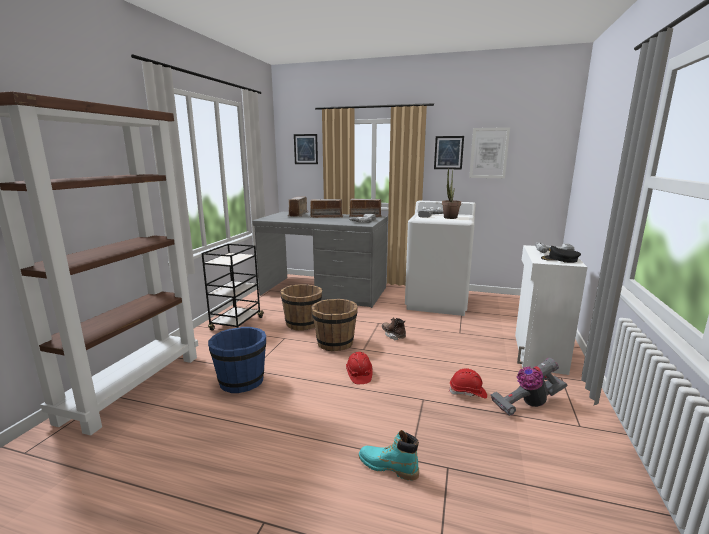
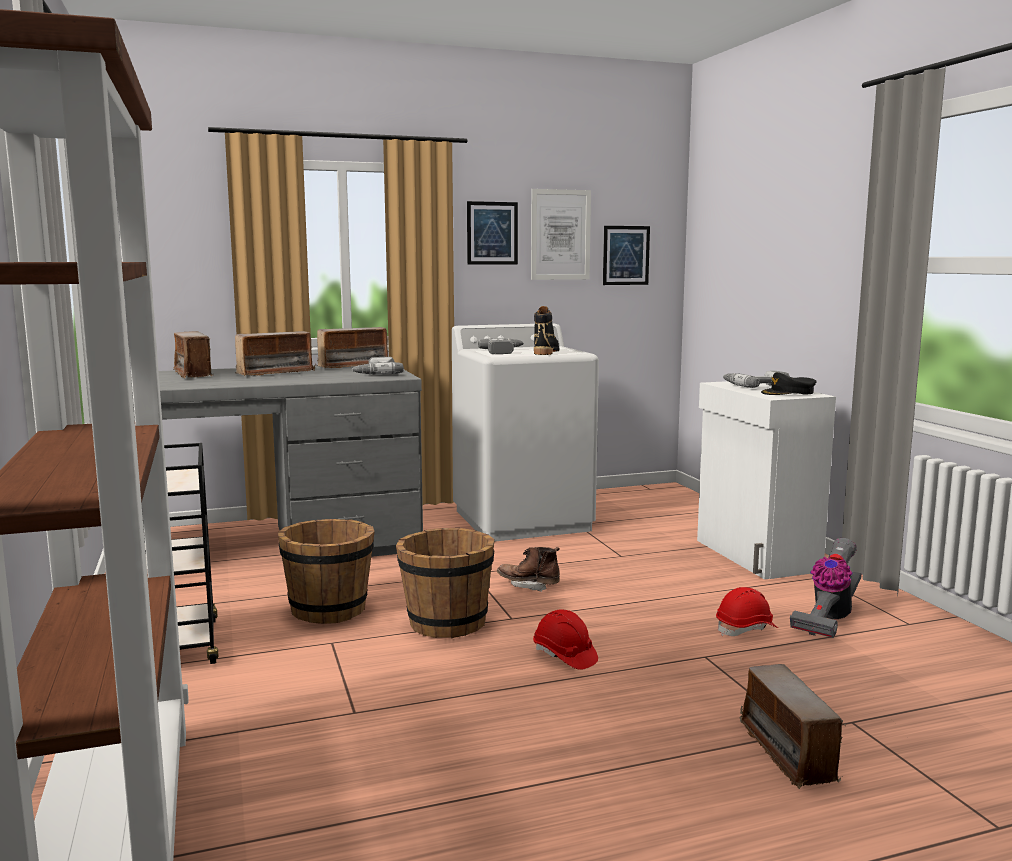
camera: 35 degrees left, 5 degrees down
blue bucket [208,327,266,393] -> none
picture [294,134,318,164] -> picture moved to [603,226,650,285]
turquoise boot [359,430,419,480] -> radio [740,664,846,789]
potted plant [442,168,461,219] -> black boot [534,306,559,355]

